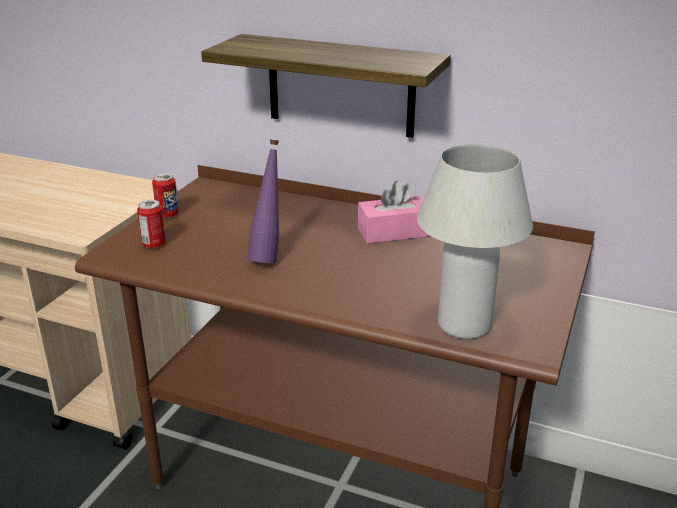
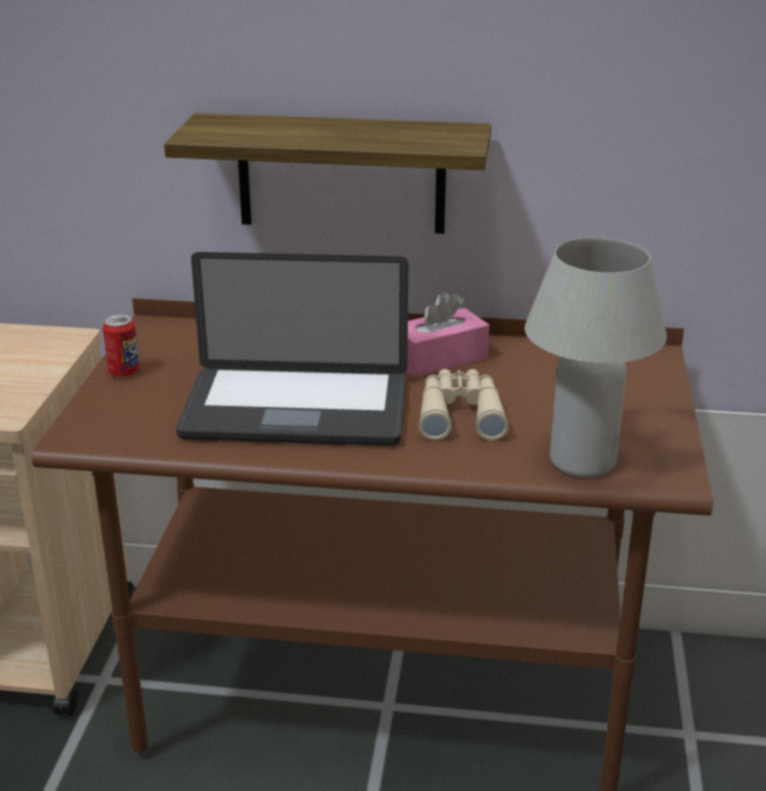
camera: 15 degrees left, 0 degrees up
can [137,200,166,249] -> none
purple bottle [247,140,279,263] -> laptop [176,252,408,446]
none -> beige binoculars [418,369,509,441]

